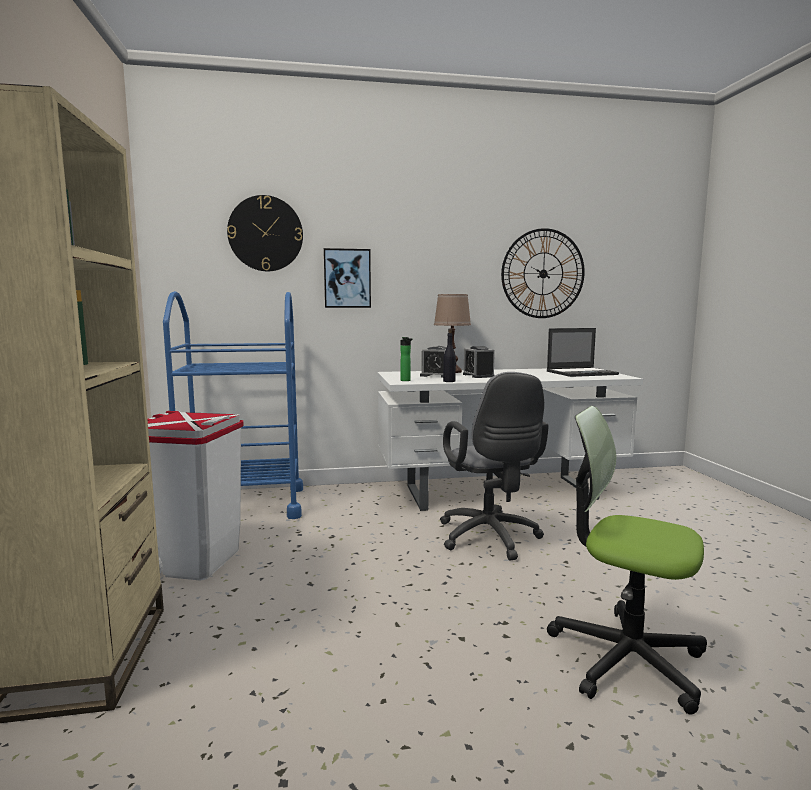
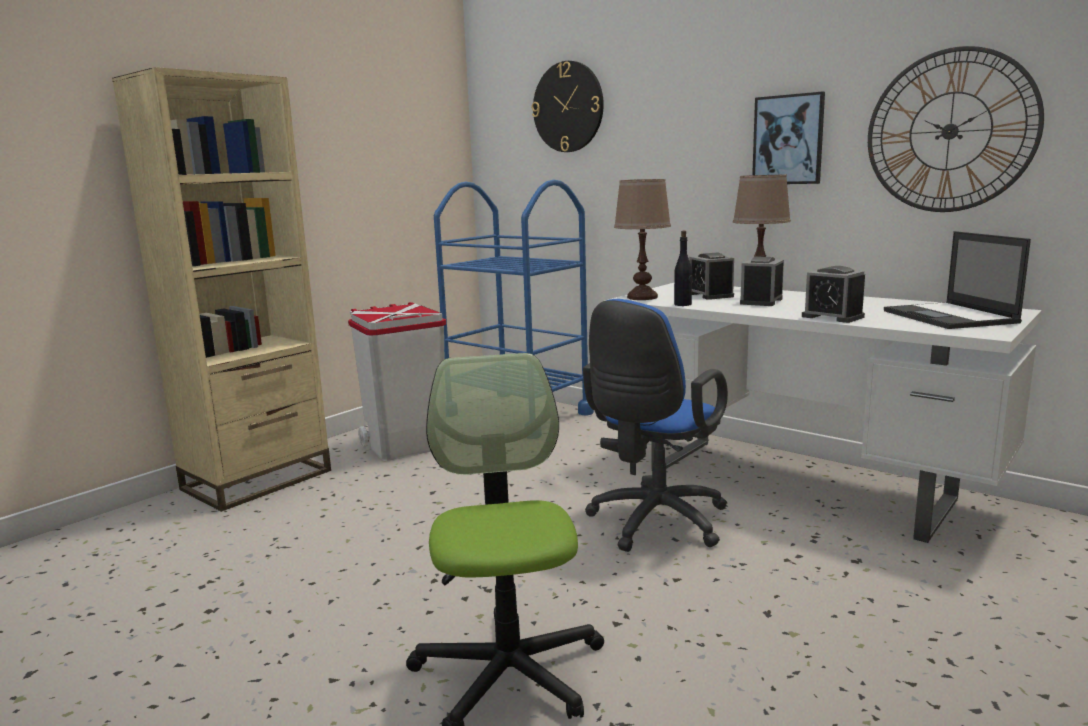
camera: 50 degrees right, 5 degrees up
picture [324,248,371,308] -> picture moved to [752,91,825,184]
bottle [400,337,413,381] -> brown table lamp [614,179,671,300]
grey office chair [440,372,549,560] -> blue office chair [583,299,728,552]
laptop [547,328,619,377] -> laptop turned 45 degrees clockwise [884,231,1031,329]
none -> alarm clock [802,266,865,323]

